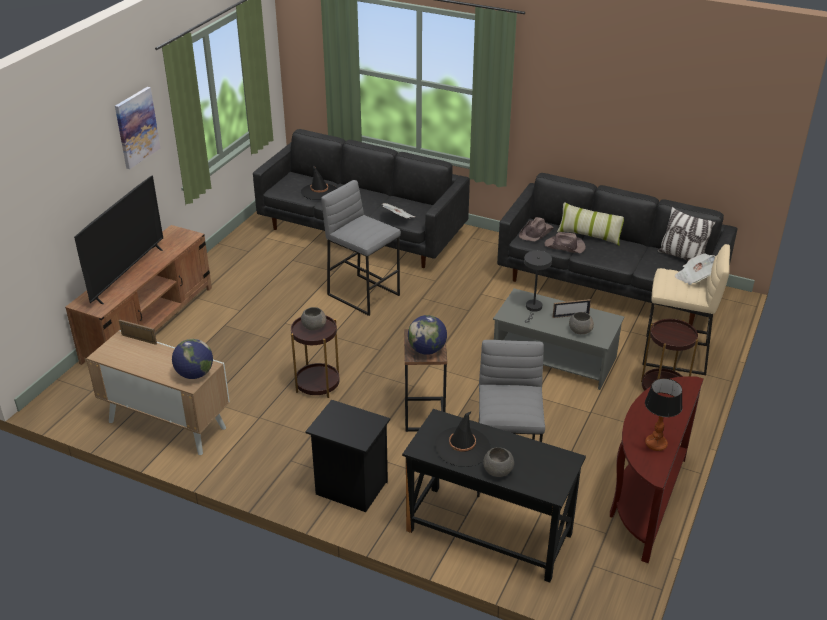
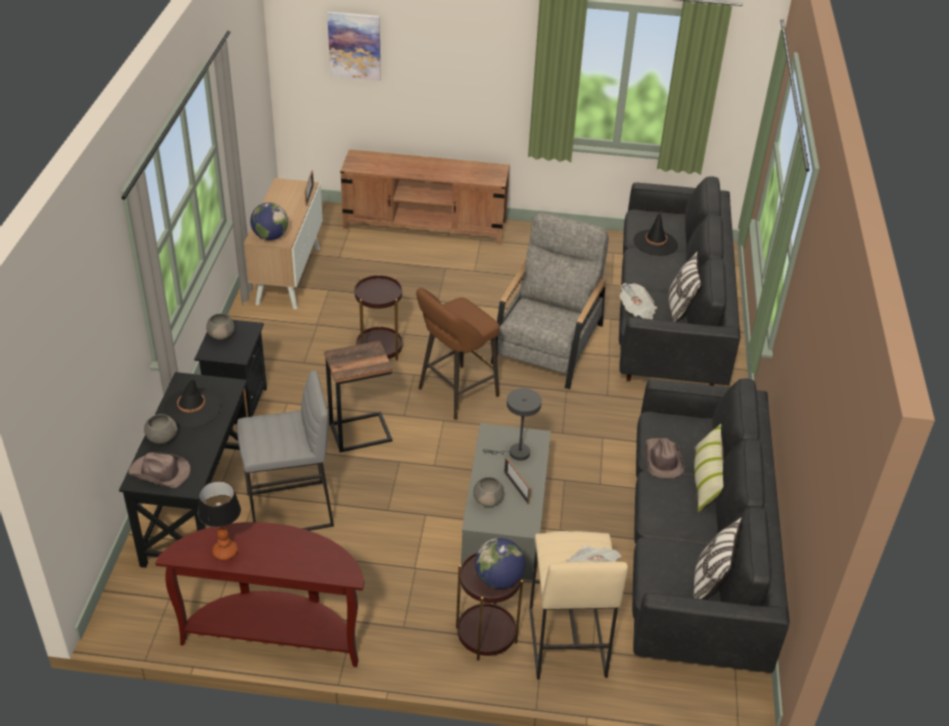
camera: 70 degrees right, 5 degrees up
television [74,175,163,304] -> none
picture [115,87,160,169] -> picture moved to [327,11,381,81]
grey bowl [301,307,326,330] -> grey bowl moved to [206,313,235,340]
grey stool [321,180,401,316] -> grey armchair [491,213,609,389]
globe [408,315,447,355] -> globe moved to [475,538,525,589]
brown hat [519,217,554,241] -> brown hat moved to [128,452,190,488]
none -> brown stool [416,288,499,420]
none -> pillow [668,252,702,322]

